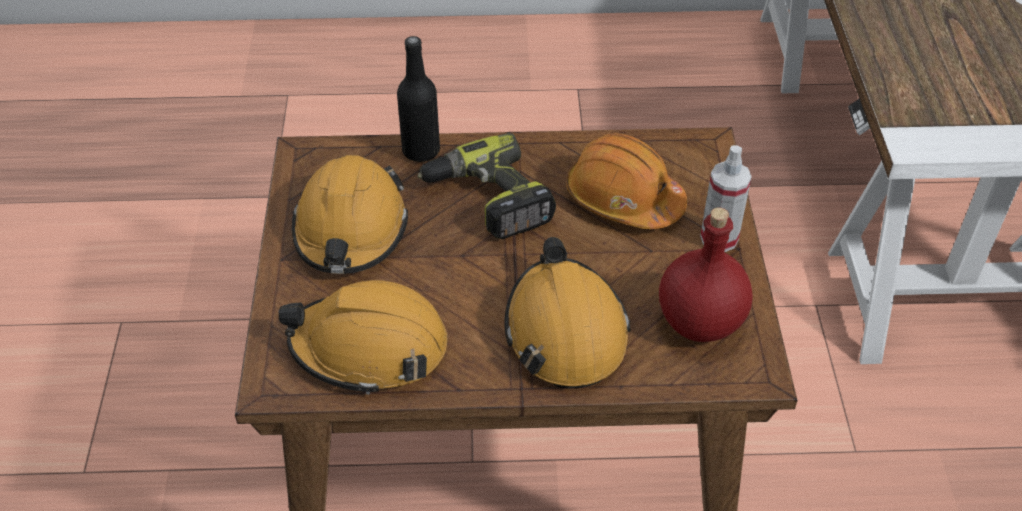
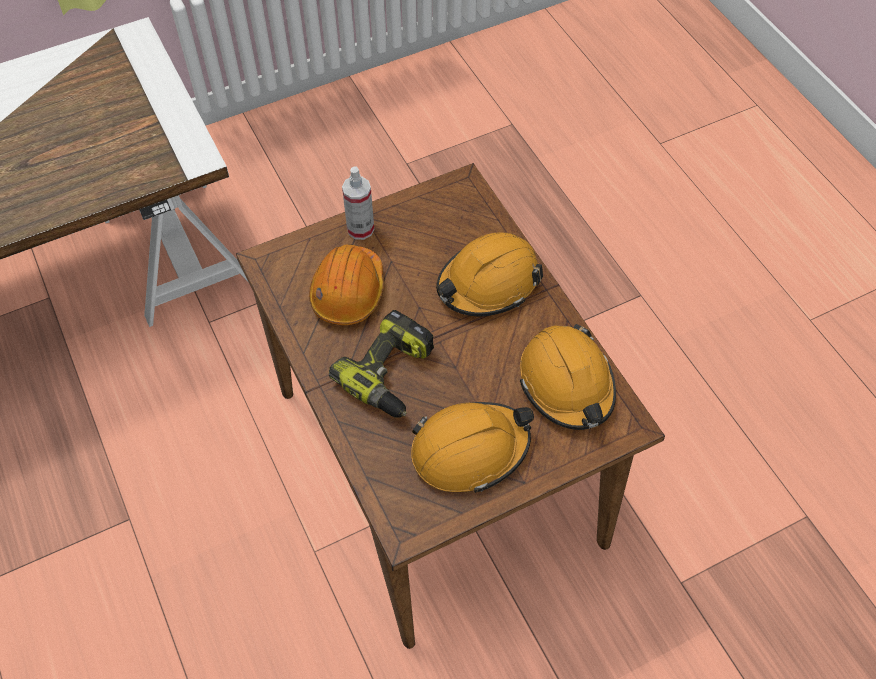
camera: 115 degrees left, 10 degrees up
black bottle [397,36,440,162] -> none
red bottle [659,207,753,342] -> none

